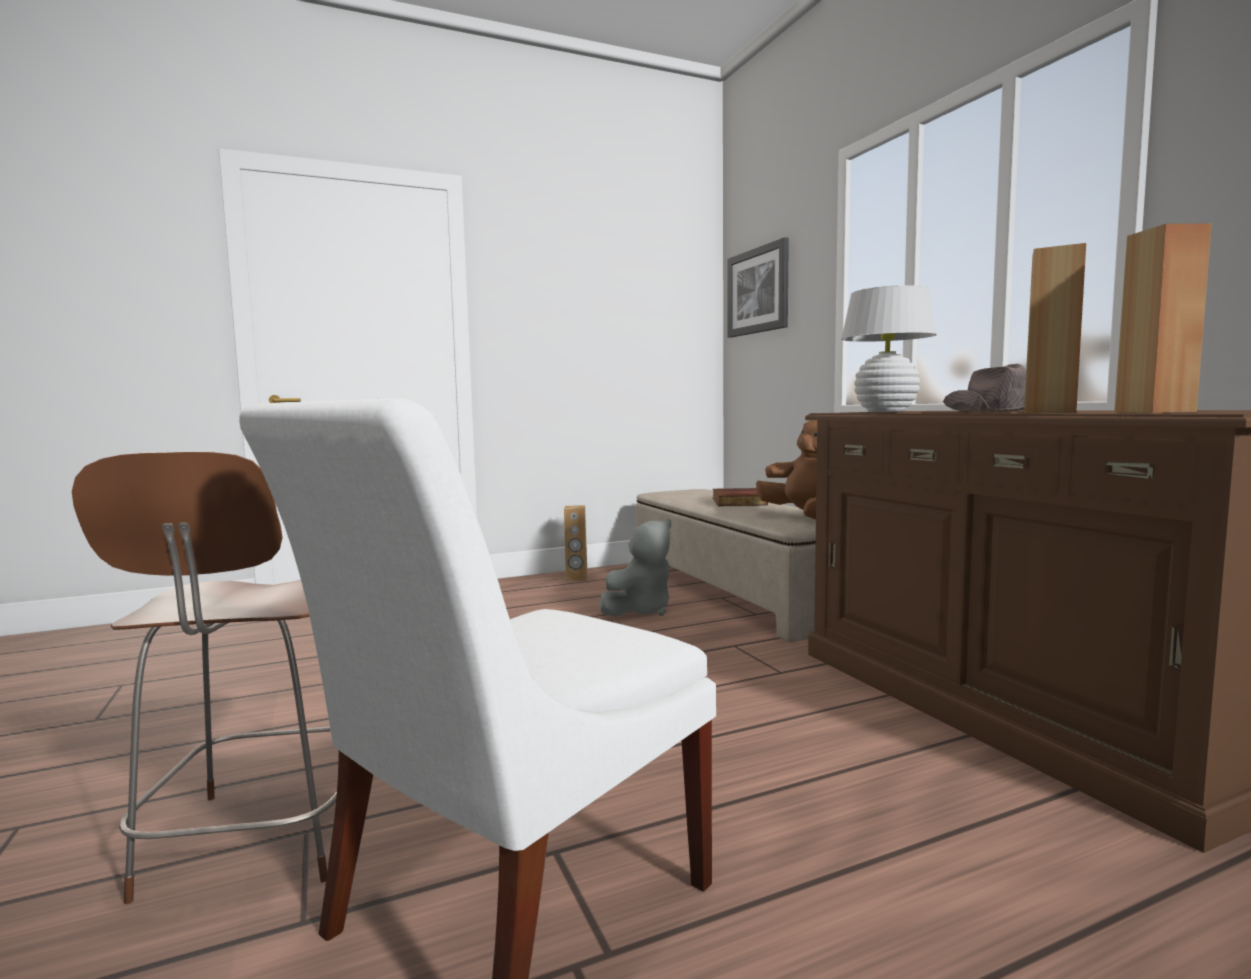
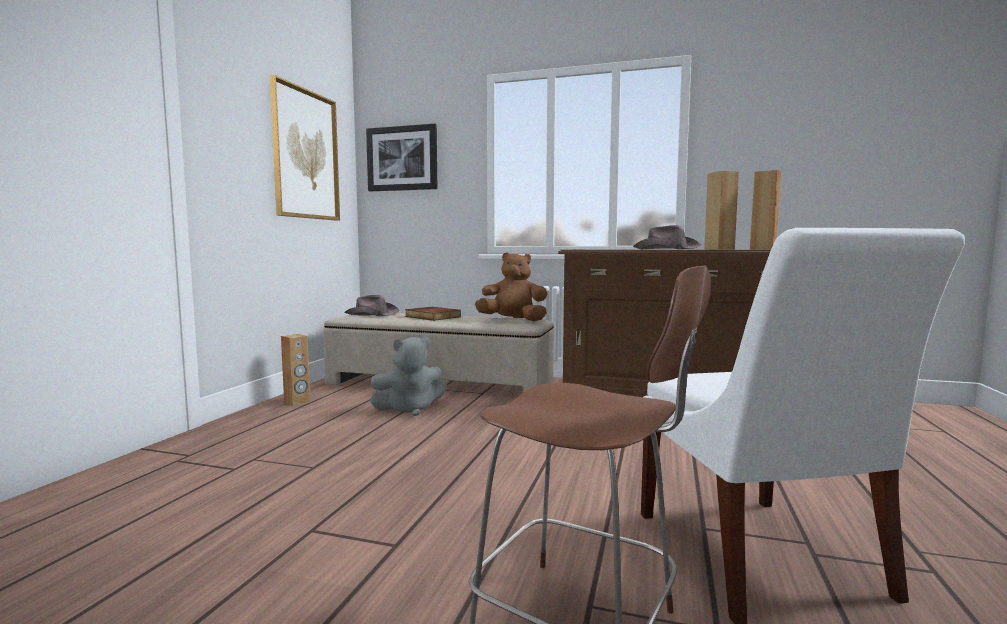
camera: 50 degrees left, 0 degrees up
grey plush toy [600,519,671,616] -> grey plush toy turned 75 degrees clockwise [370,337,447,416]
white table lamp [841,285,937,412] -> none
none -> picture [269,75,340,220]
none -> brown hat [344,295,400,316]

